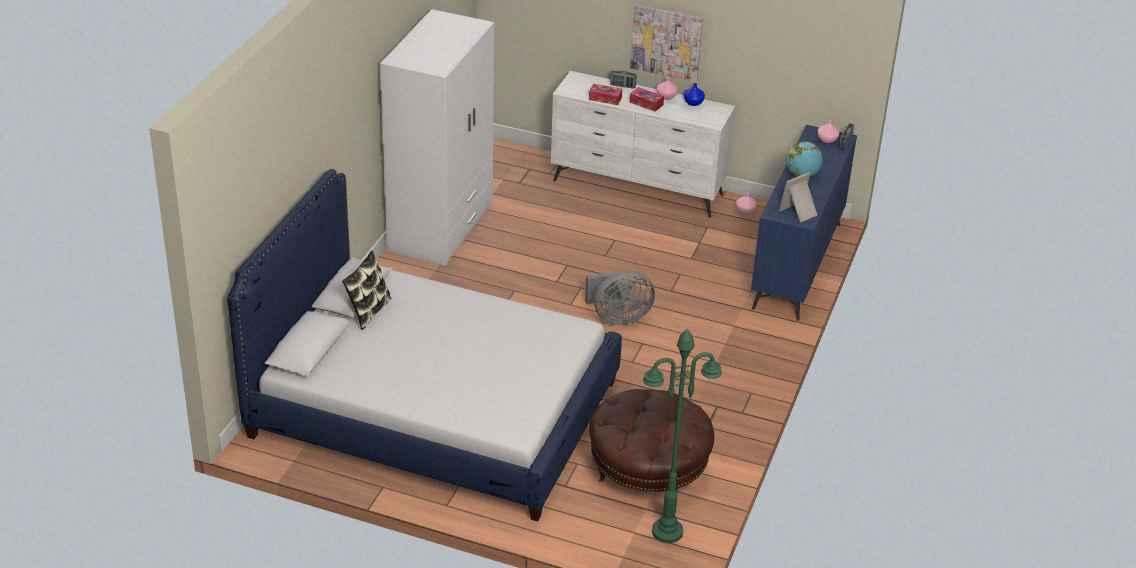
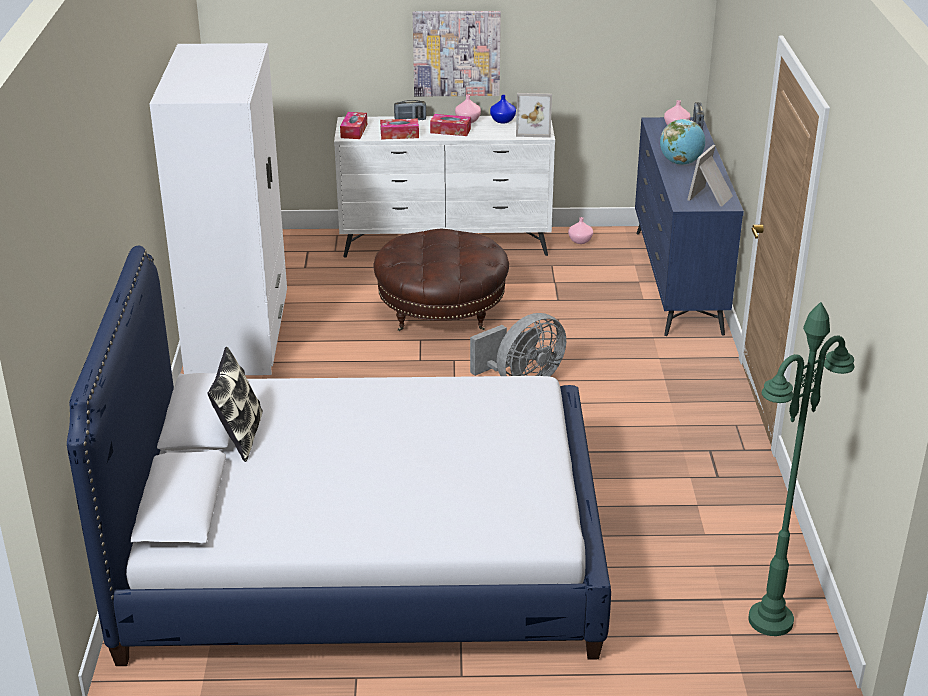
camera: 20 degrees left, 5 degrees down
brown ottoman [589,389,714,492] -> brown ottoman moved to [373,229,509,331]
none -> tissue box [340,112,367,139]
none -> picture frame [516,93,552,138]

